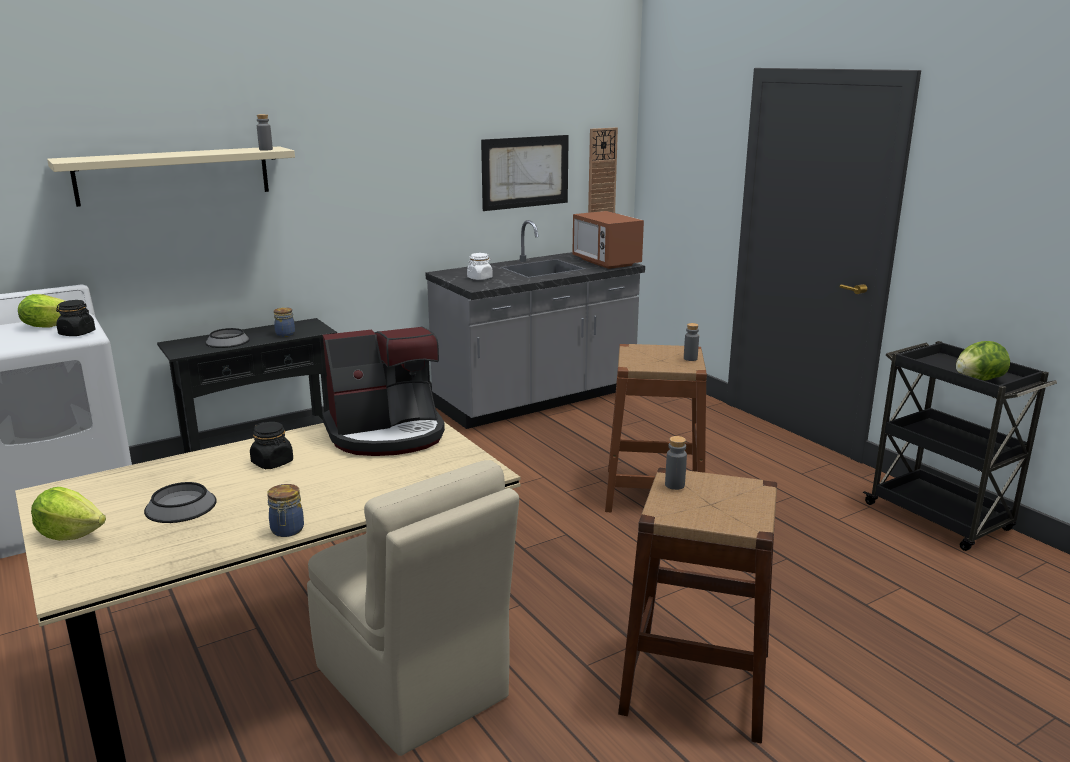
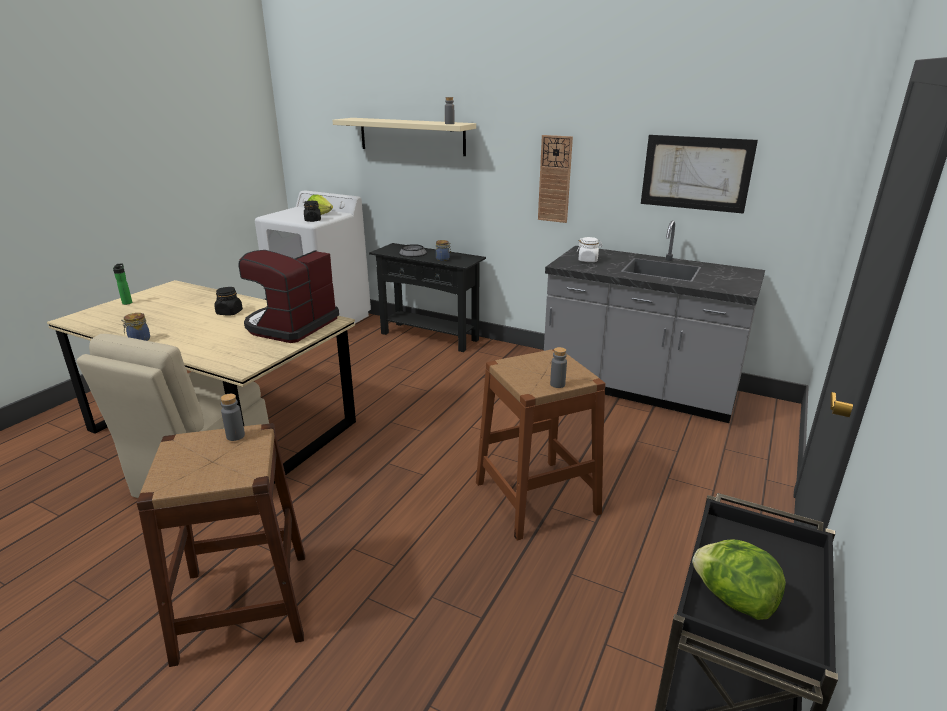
camera: 60 degrees right, 5 degrees up
lettuce [31,487,106,541] -> bottle [113,263,132,305]
bowl [144,482,217,523] -> none
coffee machine [322,326,445,456] -> coffee machine turned 75 degrees clockwise [239,250,339,343]
microwave [572,211,644,269] -> none
wall clock [588,127,618,213] -> wall clock moved to [538,135,573,223]

